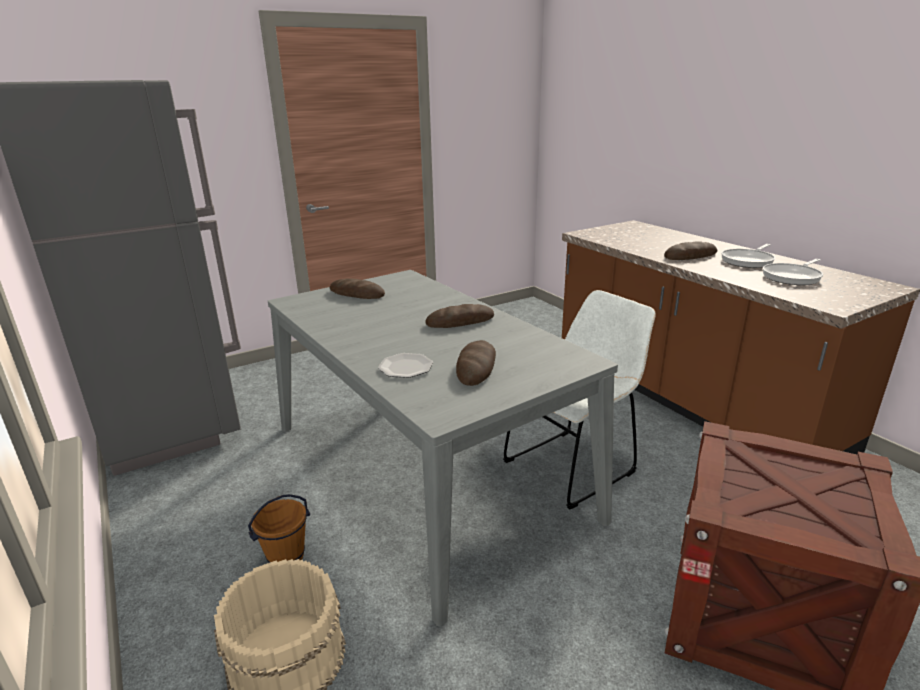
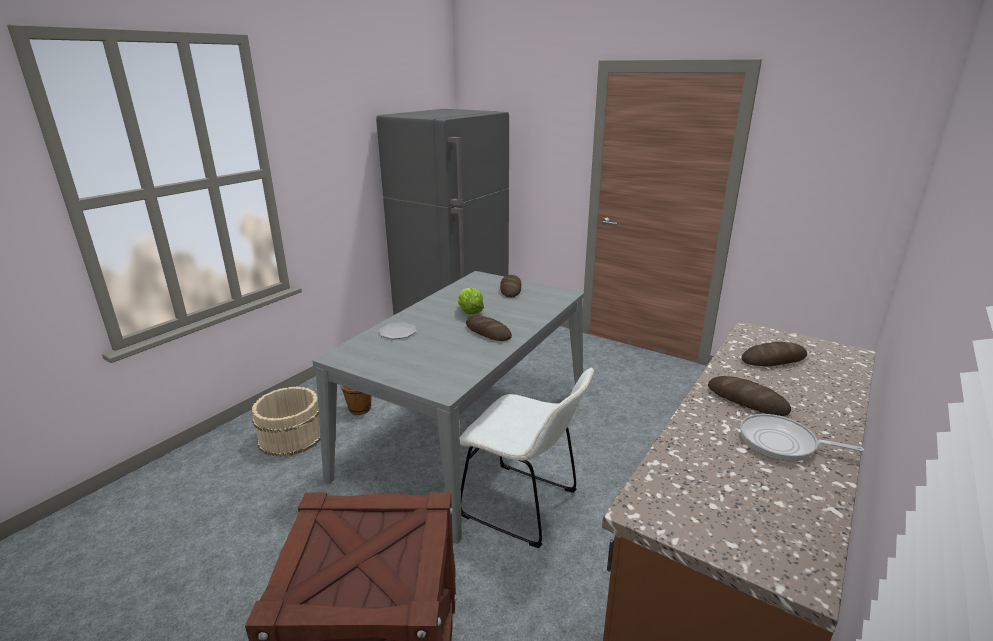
camera: 65 degrees right, 0 degrees up
bread [456,340,496,386] -> bread moved to [741,342,807,366]
frying pan [763,259,823,285] -> none
none -> lettuce [458,288,484,314]

